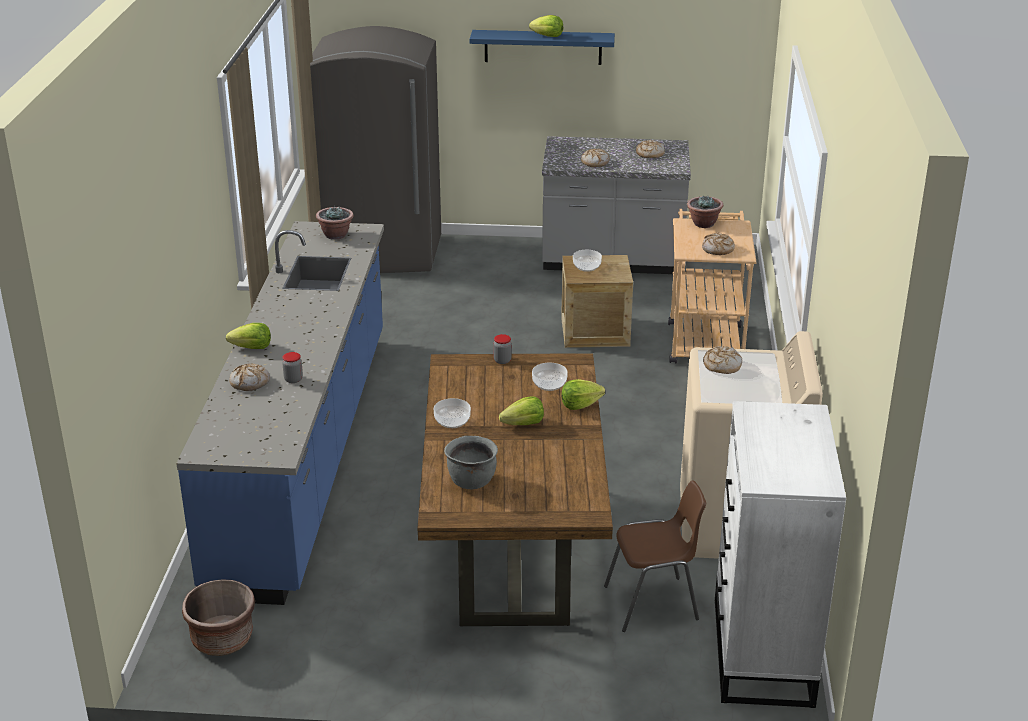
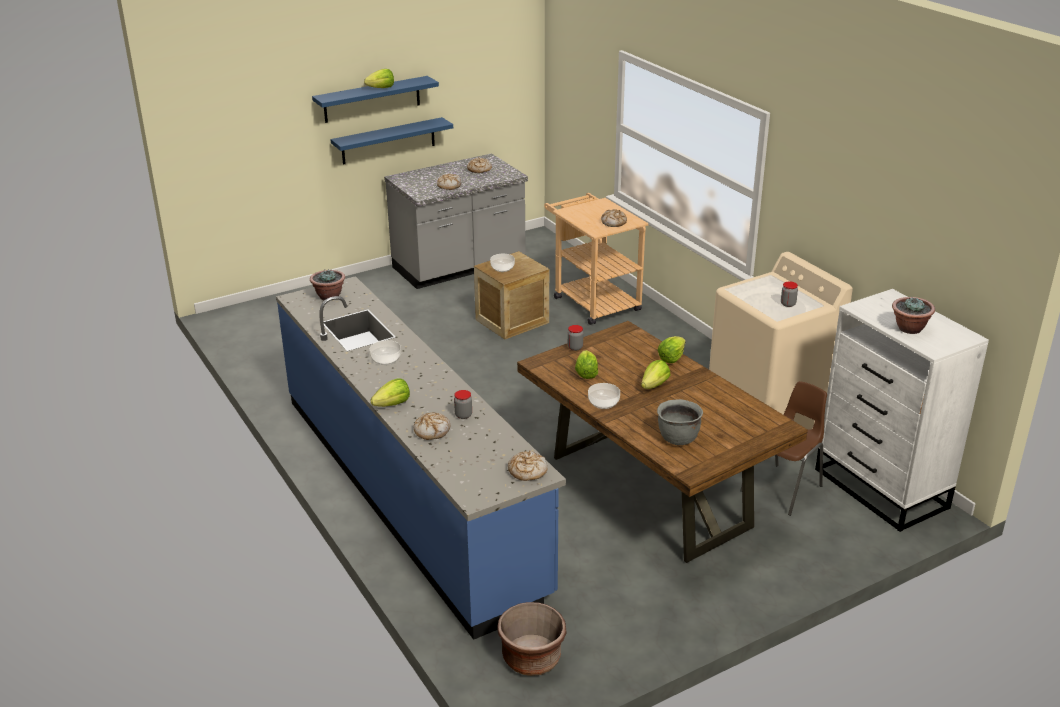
camera: 35 degrees left, 0 degrees up
grey fridge [310,26,441,273] -> none
bowl [532,363,568,391] -> bowl moved to [369,340,401,365]
potted plant [687,195,723,228] -> potted plant moved to [892,296,935,334]
bread [703,346,742,374] -> bread moved to [508,450,547,481]
none -> blue shelf [330,117,453,165]
none -> lettuce [575,350,598,379]
none -> jar [781,281,798,307]

